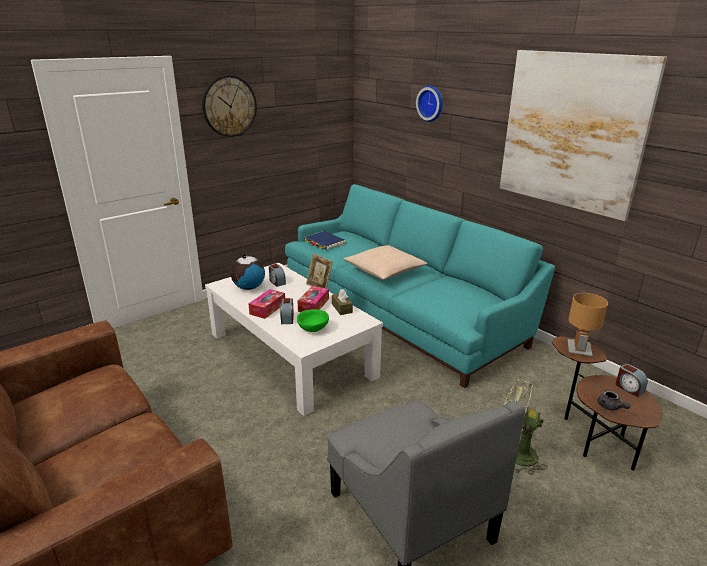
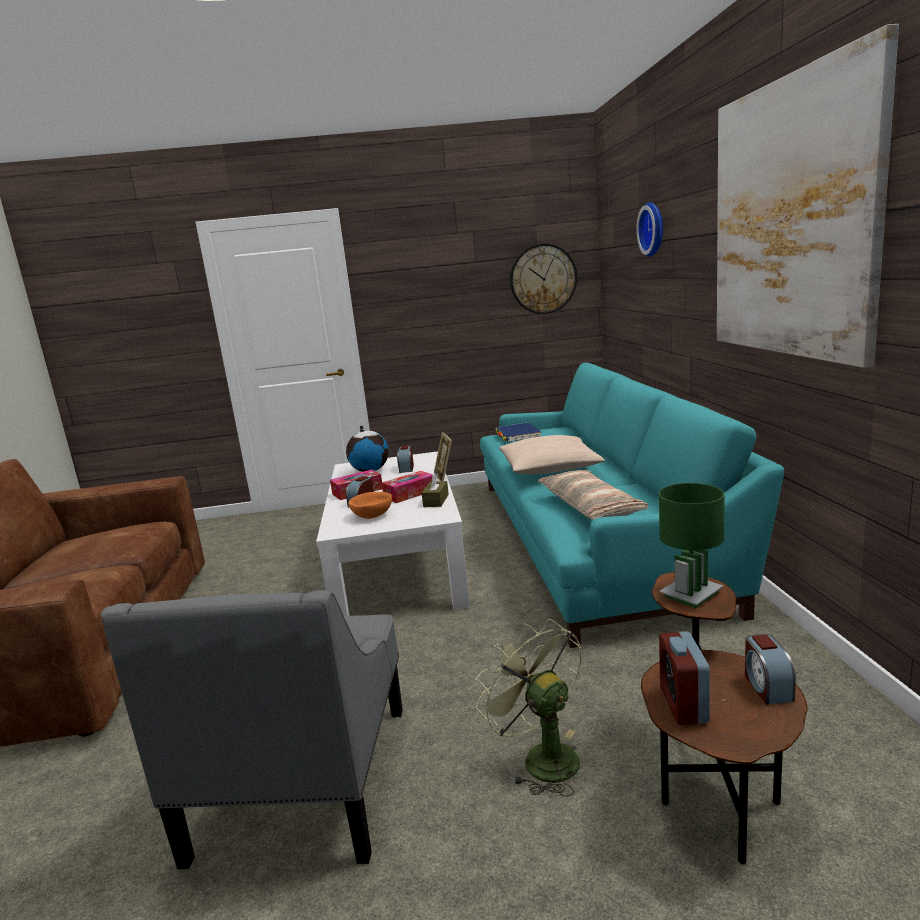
camera: 35 degrees right, 10 degrees down
wall clock [202,75,257,137] -> wall clock moved to [510,243,577,314]
green bowl [297,309,329,332] -> orange bowl [349,492,392,519]
brown table lamp [567,293,608,358] -> green table lamp [659,483,725,608]
grey teapot [598,390,631,410] -> alarm clock [659,631,710,725]
none -> pillow [538,470,648,520]

